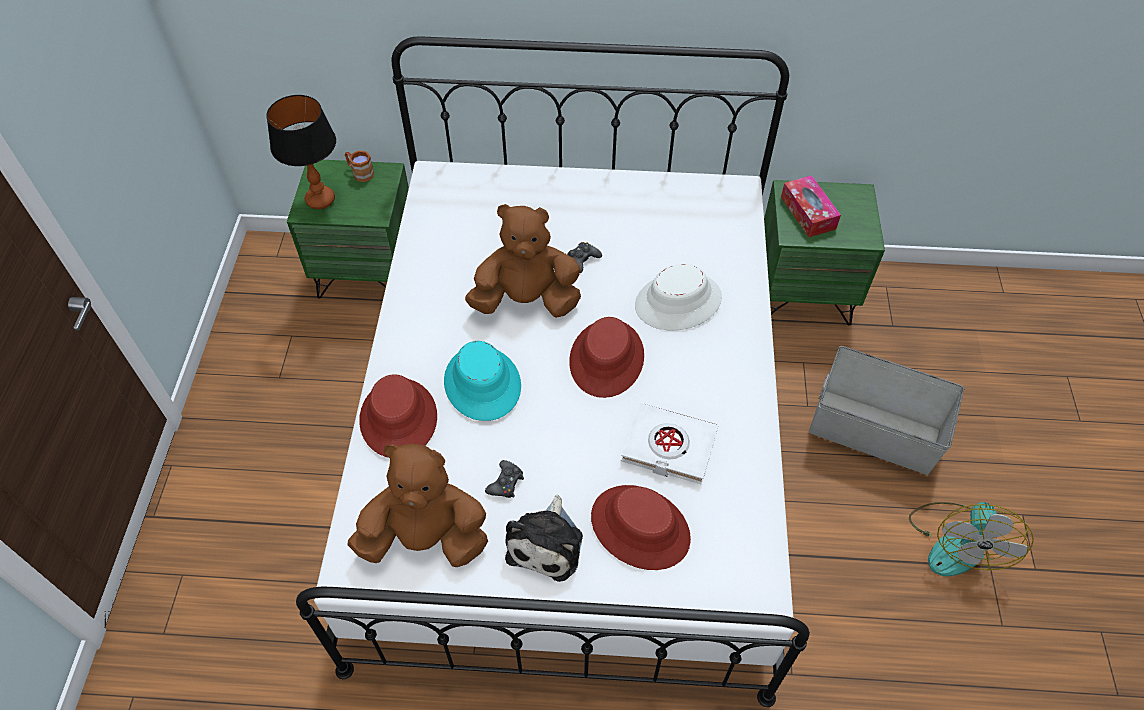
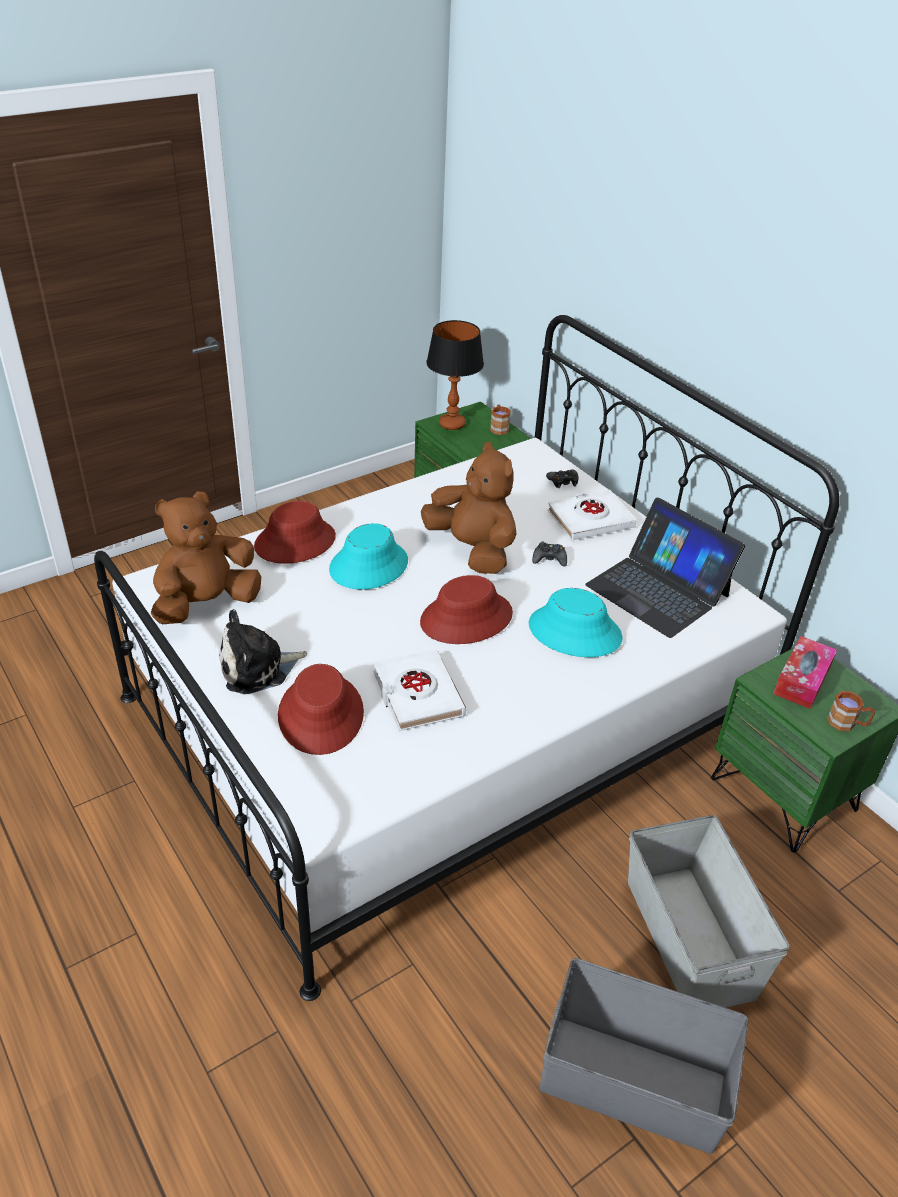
camera: 50 degrees right, 15 degrees down
brown plush toy [347,444,488,567] -> brown plush toy turned 90 degrees counterclockwise [151,491,261,624]
black game controller [485,460,524,498] -> black game controller moved to [546,469,579,488]
white hat [635,264,722,330] -> turquoise hat [529,588,623,657]
fan [909,502,1034,576] -> grey storage box [539,958,748,1154]
none -> white book [548,490,637,540]
none -> laptop [585,498,745,638]
none -> brown mug [827,691,875,731]

